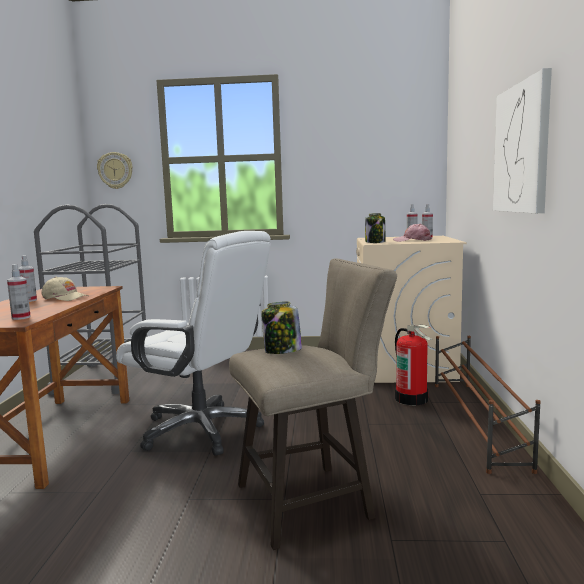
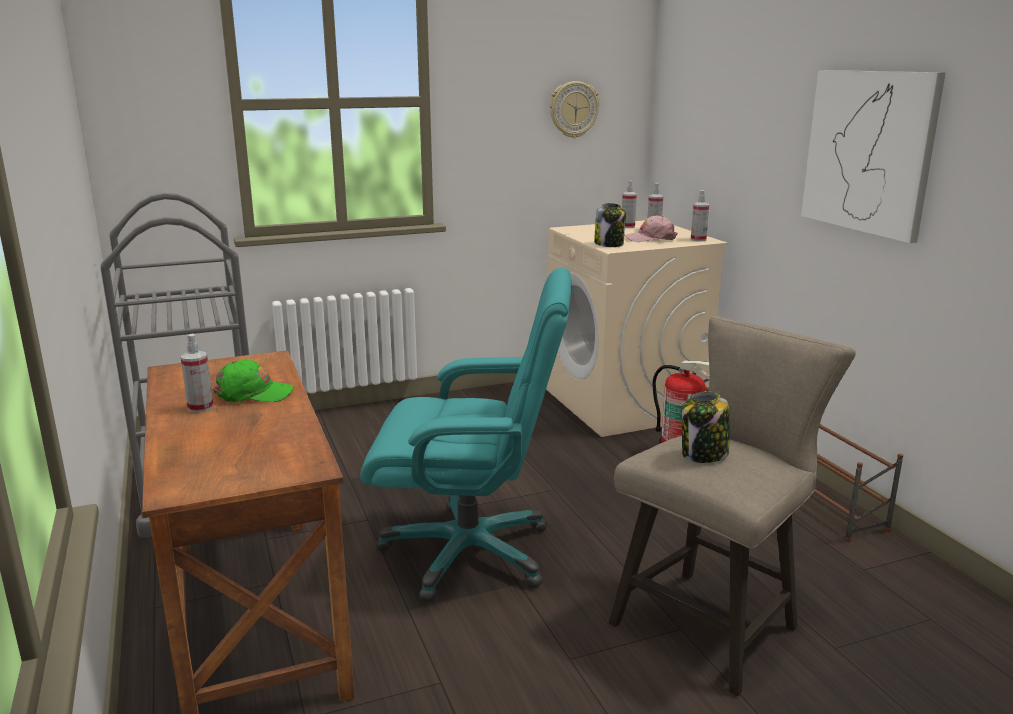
camera: 25 degrees left, 10 degrees up
spray bottle [7,264,31,320] -> spray bottle moved to [691,190,709,242]
beige cap [41,277,88,301] -> green cap [213,360,294,403]
wall clock [97,152,133,189] -> wall clock moved to [550,81,600,138]
white office chair [116,231,271,456] -> turquoise office chair [360,267,571,603]

